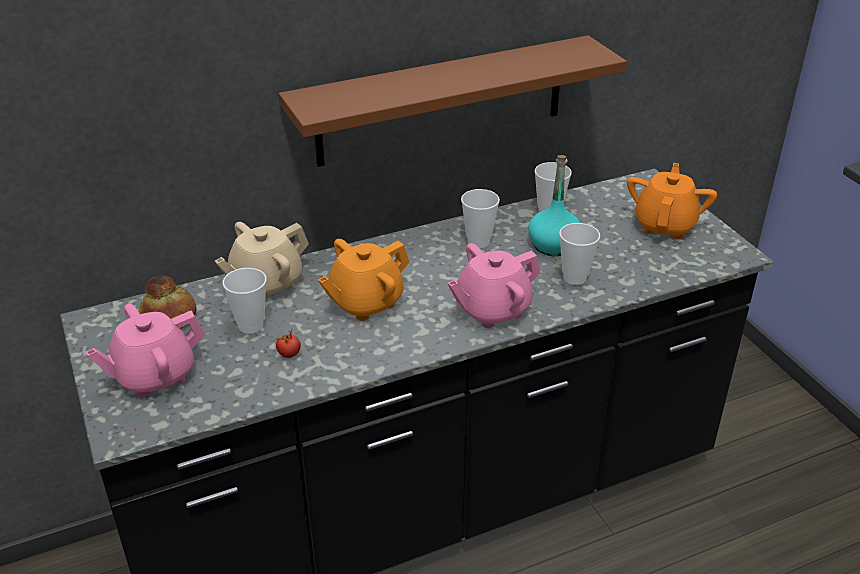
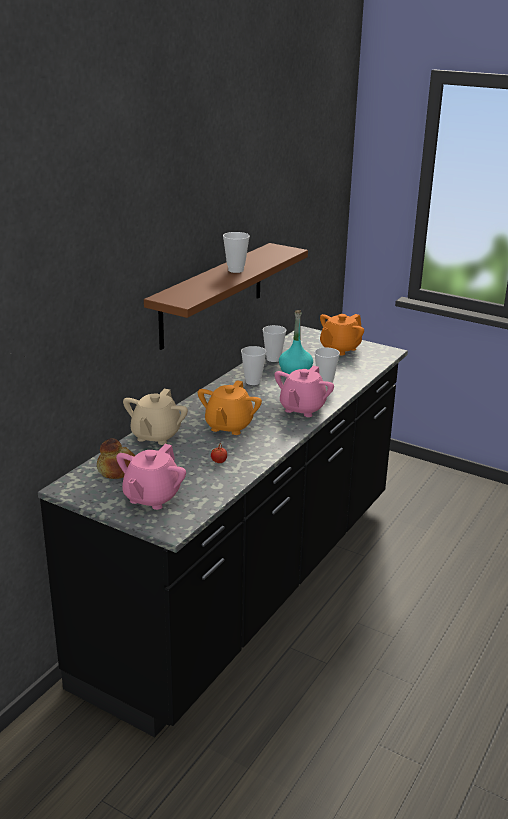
camera: 35 degrees left, 10 degrees down
cup [223,268,267,334] -> cup moved to [223,232,250,273]
orange teapot [627,163,717,239] -> orange teapot turned 120 degrees counterclockwise [320,314,364,355]

